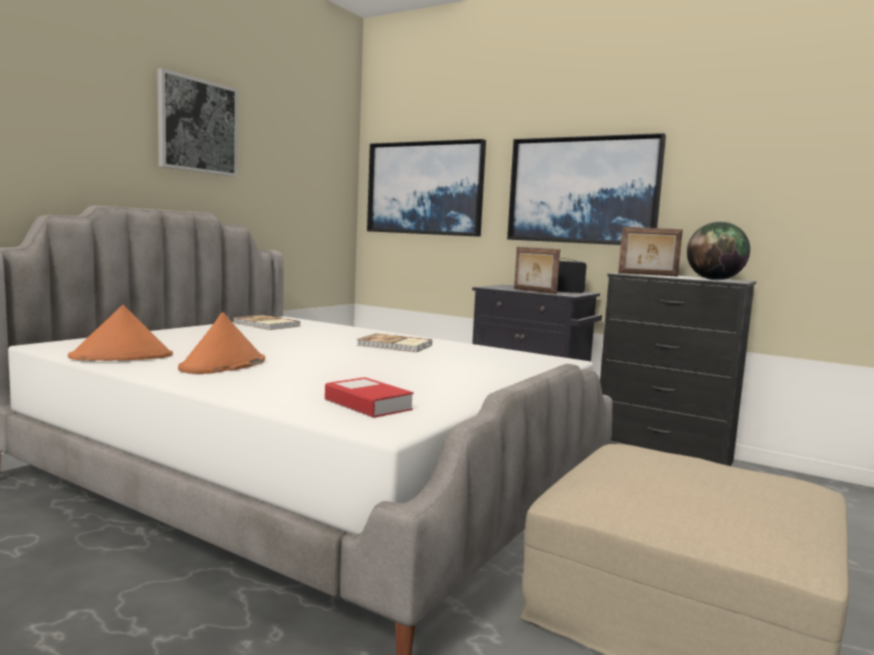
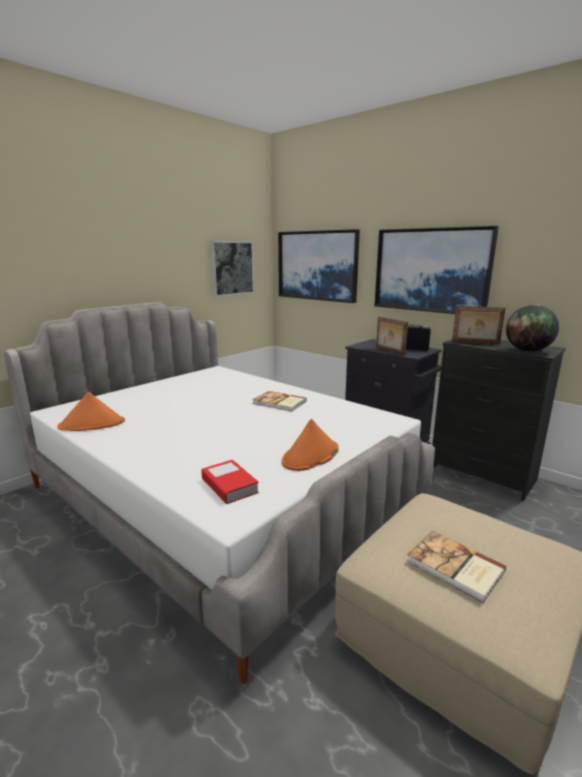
camera: 10 degrees right, 10 degrees up
picture [157,68,238,177] -> picture moved to [210,240,254,297]
orange hat [178,312,265,374] -> orange hat moved to [282,419,339,471]
book [233,315,301,330] -> book moved to [406,531,506,603]

